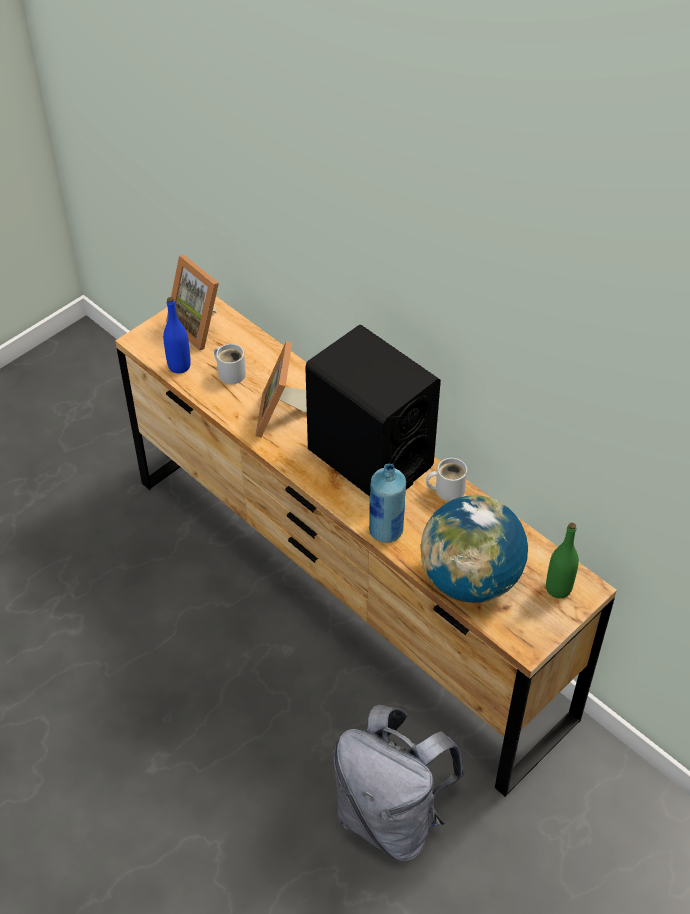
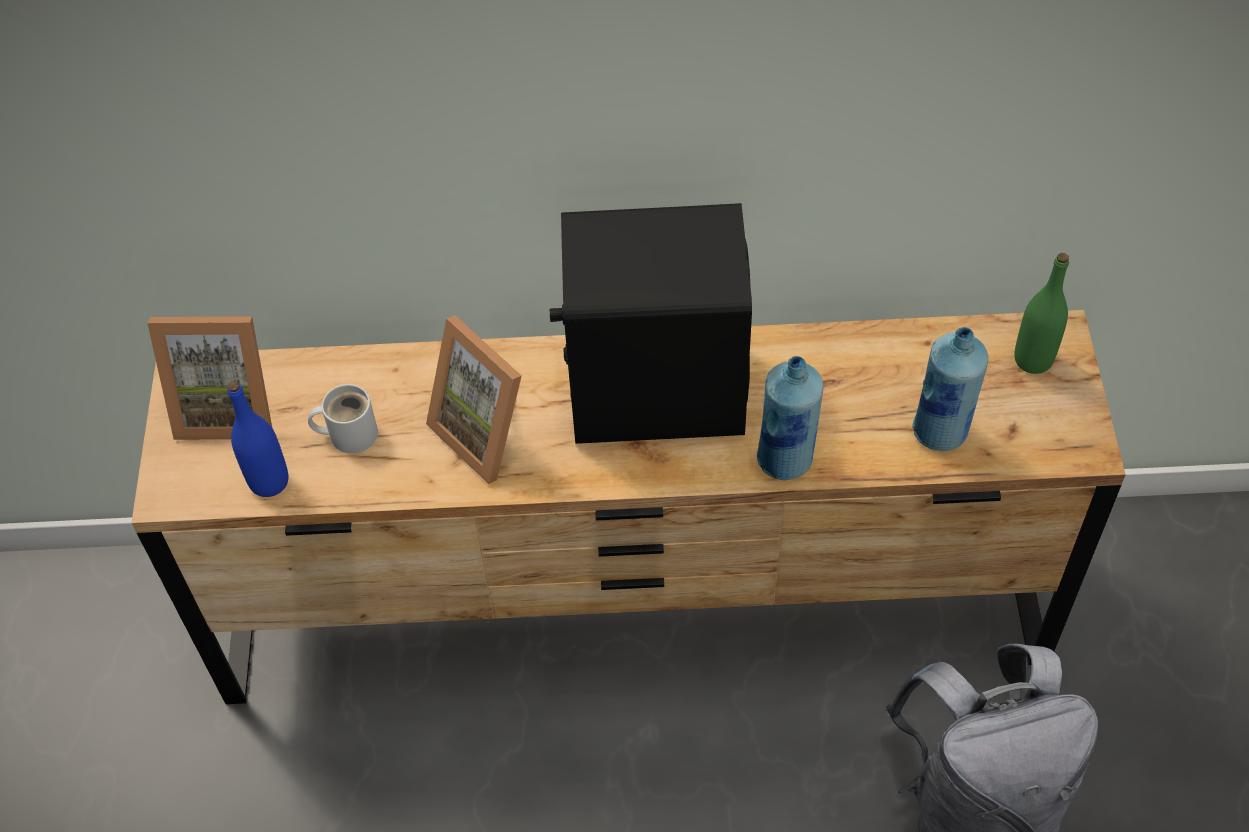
camera: 45 degrees left, 5 degrees up
globe [421,496,528,603] -> blue bottle [912,327,988,451]
white mug [426,458,467,501] -> none

